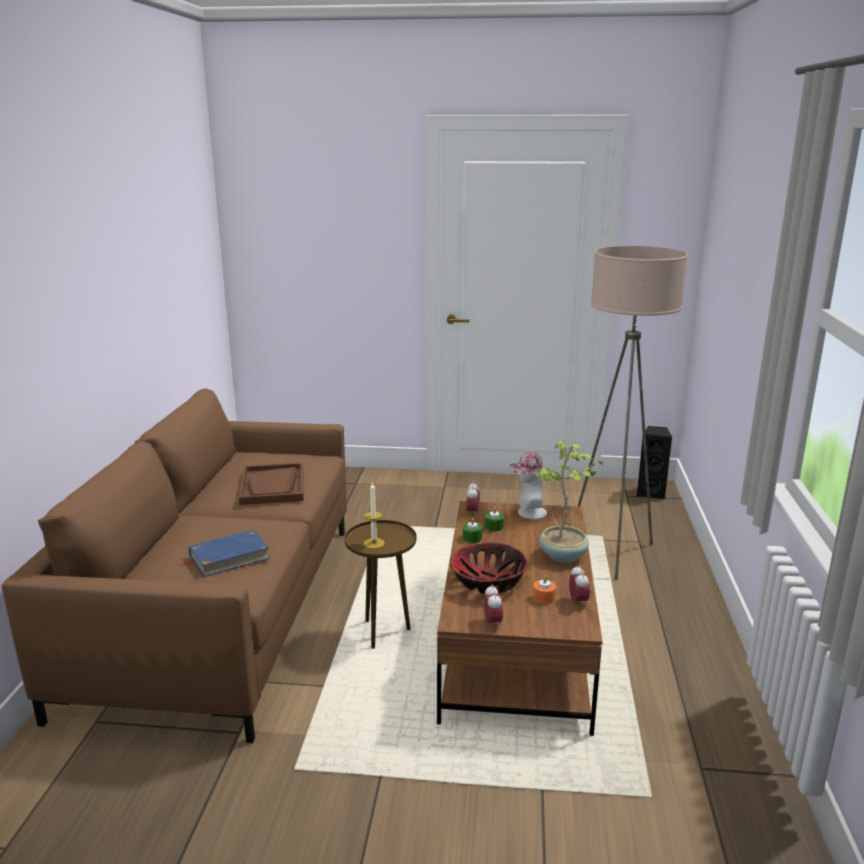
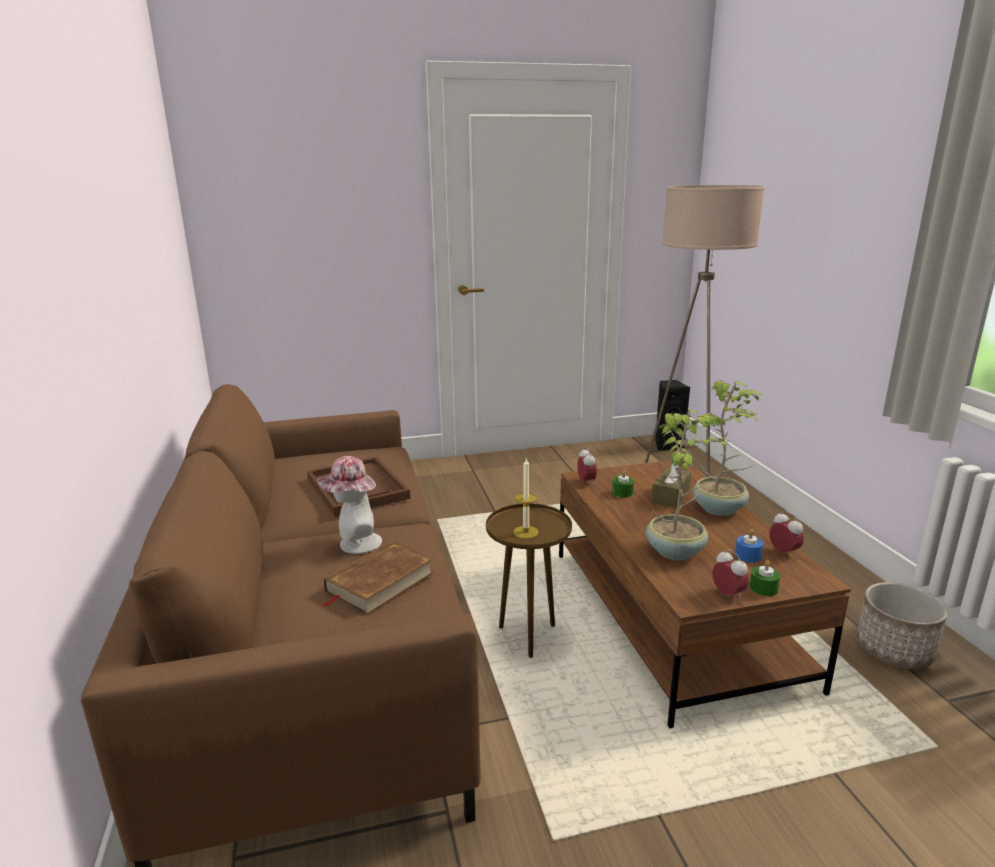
camera: 20 degrees left, 0 degrees up
blue book [180,530,270,577] -> brown book [321,541,434,615]
bowl [450,542,528,594] -> potted plant [646,409,730,560]
green candle [463,518,482,543] -> green candle moved to [750,560,781,596]
hat [510,452,547,519] -> hat moved to [317,456,382,554]
orange candle [533,575,556,604] -> blue candle [735,529,763,563]
none -> brown tissue box [652,462,691,508]
none -> planter [857,582,947,669]

